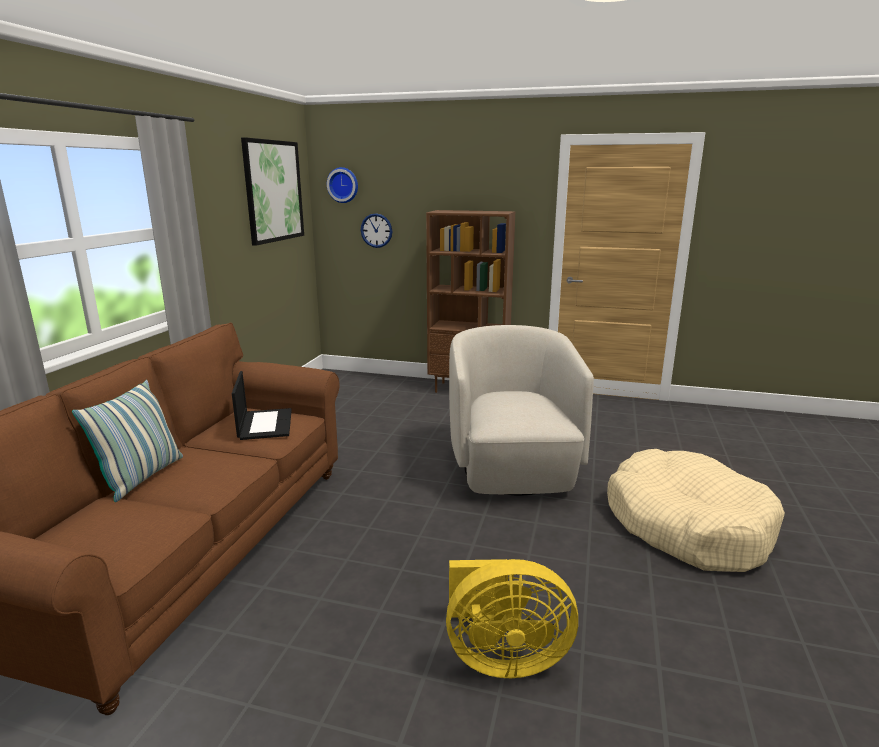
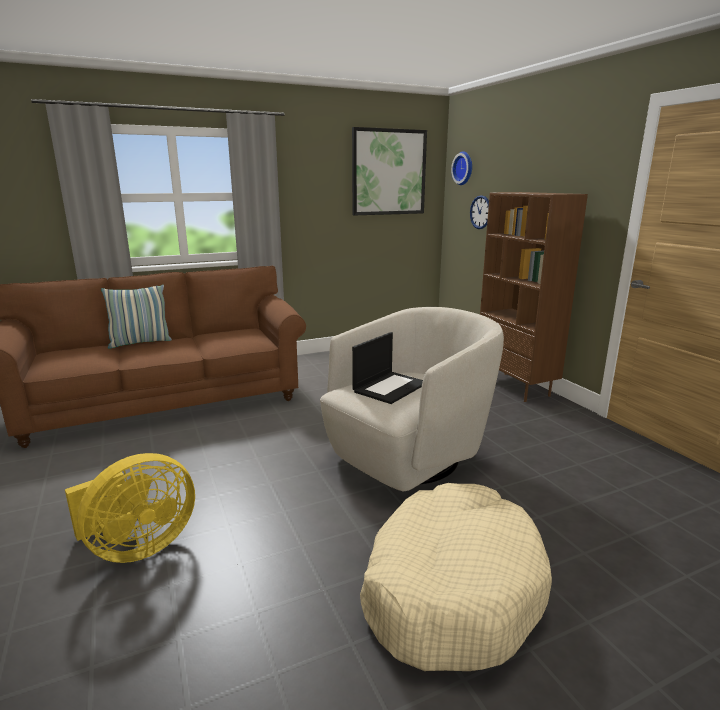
camera: 50 degrees right, 0 degrees up
laptop [232,371,292,440] -> laptop moved to [352,332,423,404]
yellow fan [446,559,578,678] -> yellow fan turned 90 degrees counterclockwise [65,453,195,563]

